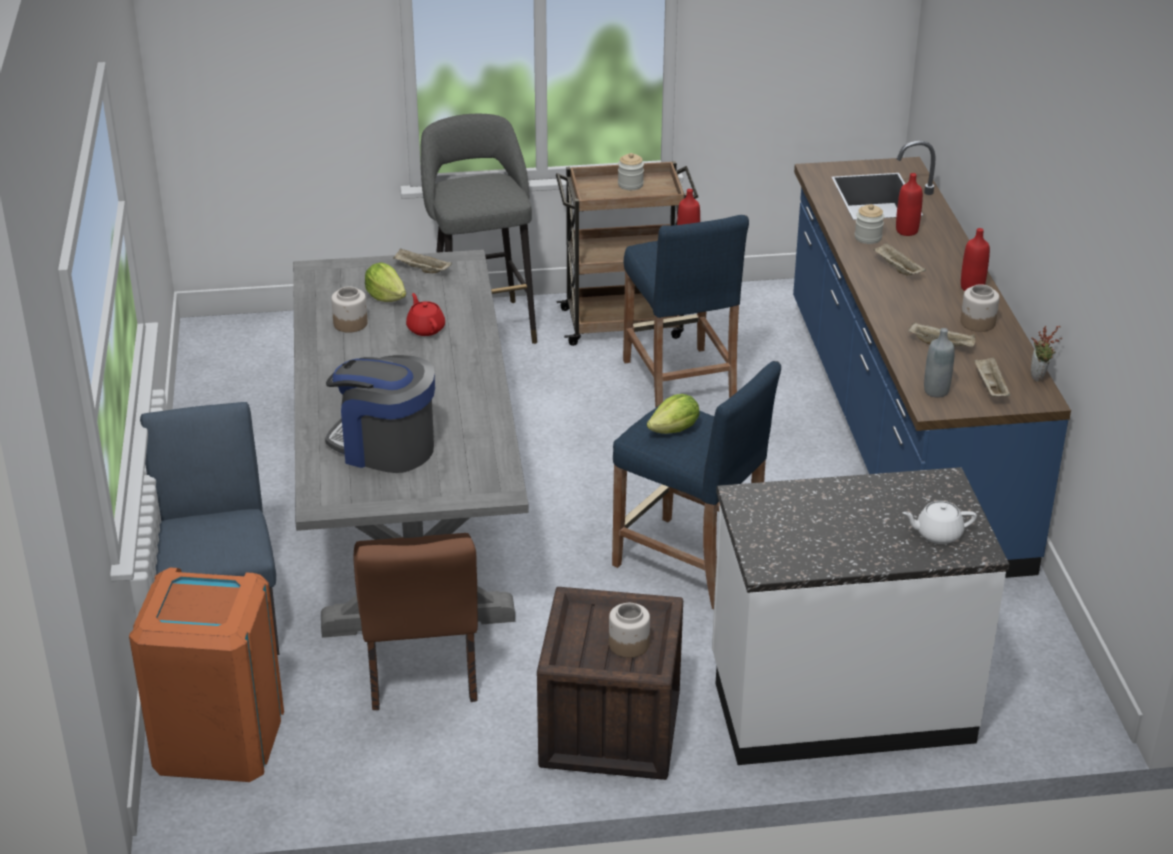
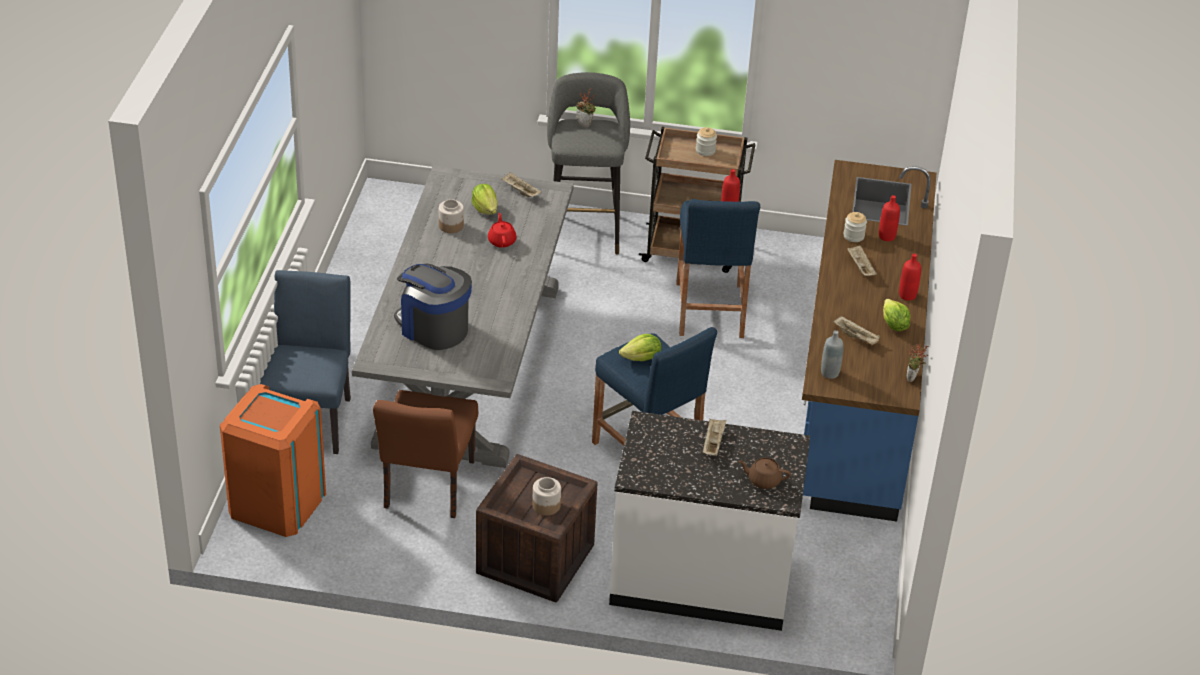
camera: 15 degrees right, 5 degrees up
white teapot [903,501,977,544] -> brown teapot [738,458,791,489]
jar [960,284,1000,332] -> lettuce [883,299,911,331]
beige tray [974,357,1010,397] -> beige tray moved to [703,419,727,456]
none -> potted plant [576,88,596,127]

